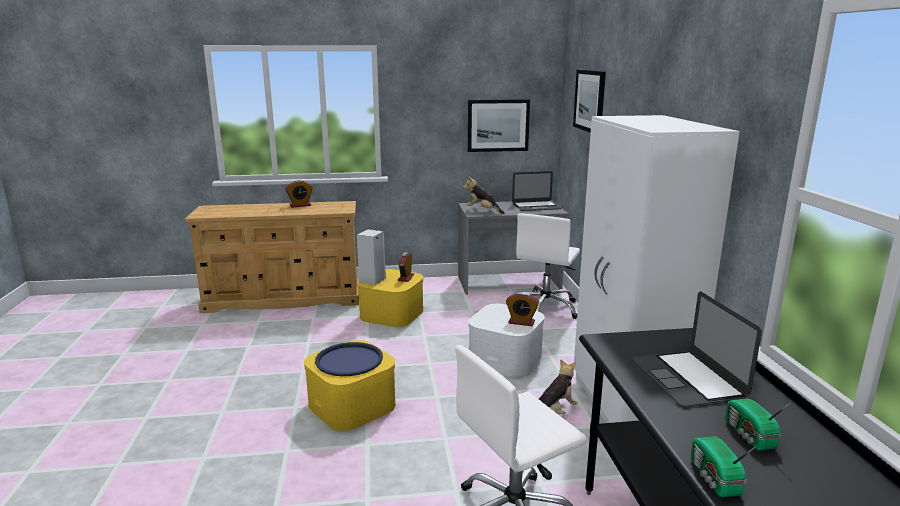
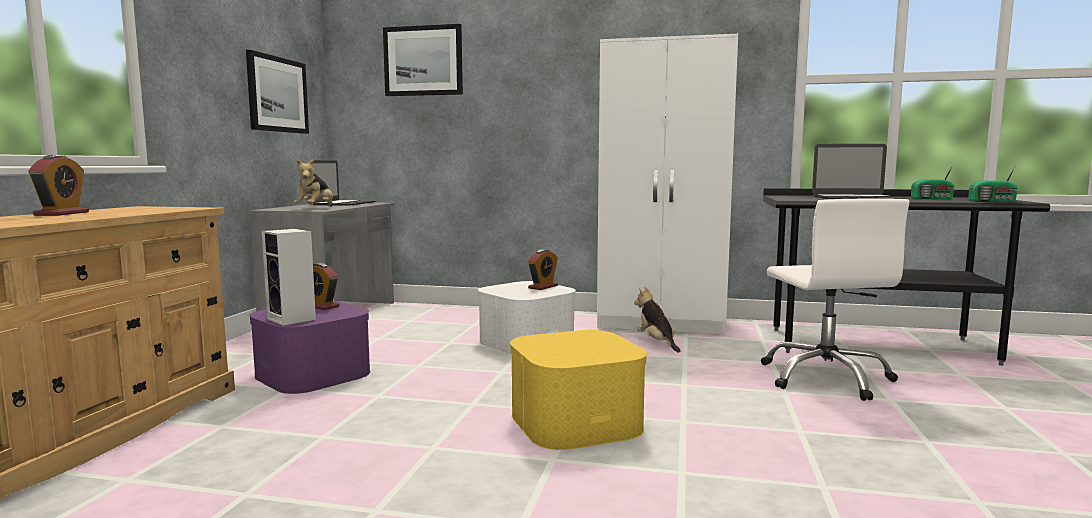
camera: 70 degrees left, 10 degrees down
blue tray [315,342,383,376] -> none
yellow storage box [357,269,423,327] -> purple storage box [249,301,370,394]
plush toy [463,177,505,214] -> plush toy turned 45 degrees counterclockwise [294,159,333,207]
white office chair [516,213,580,319] -> none

